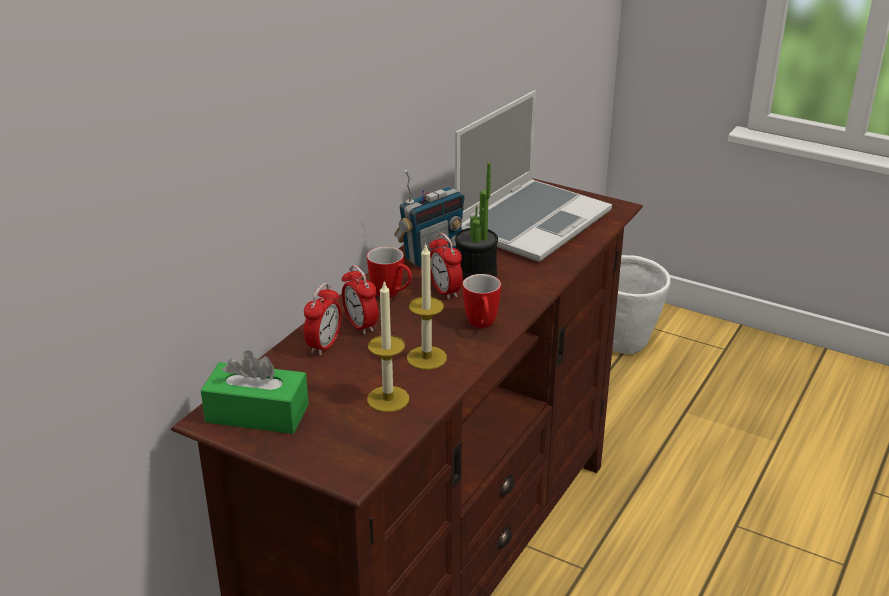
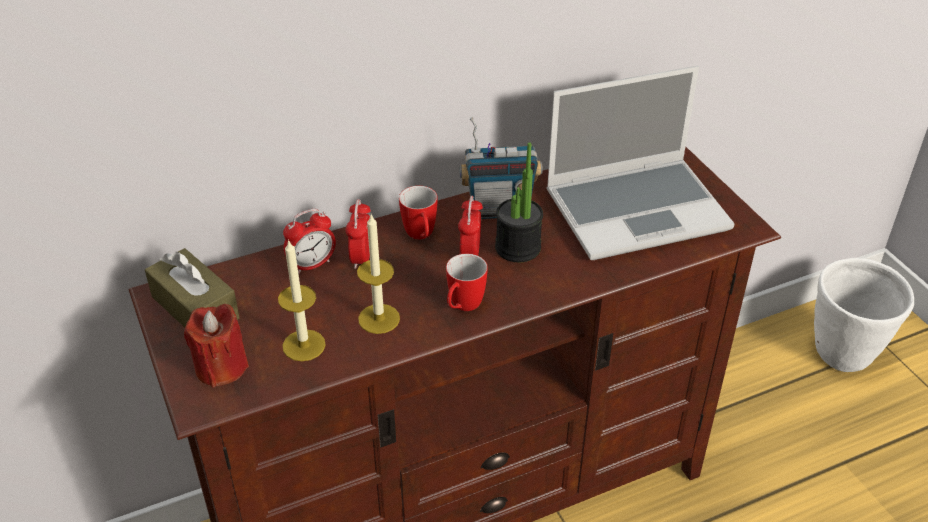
camera: 35 degrees right, 10 degrees up
green tissue box [201,350,309,434] -> brown tissue box [145,248,240,327]
none -> red candle [184,304,249,388]

